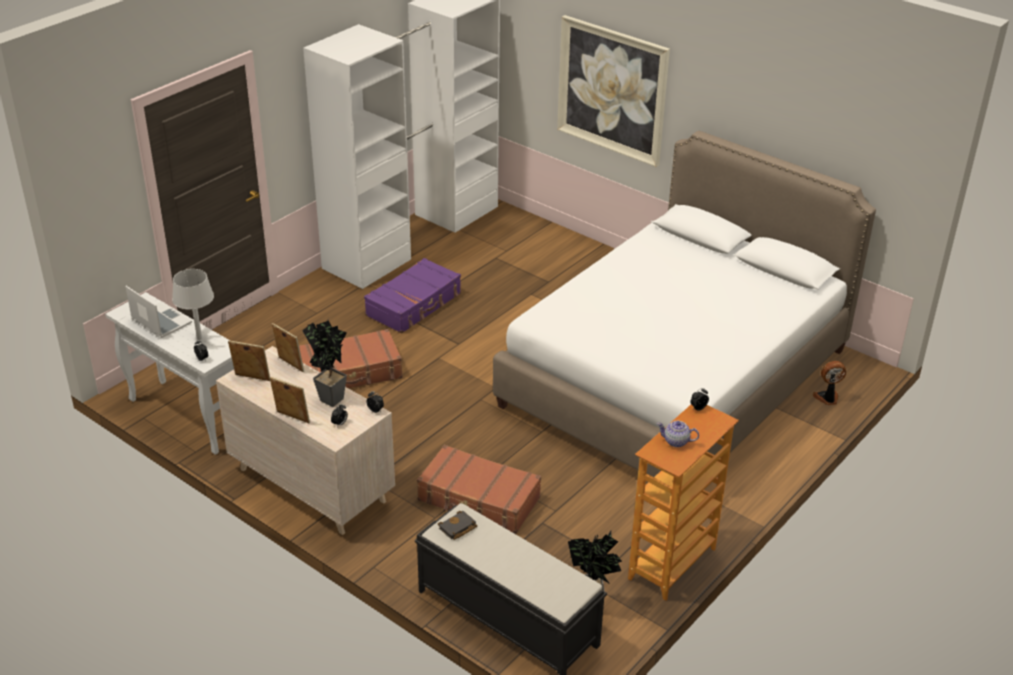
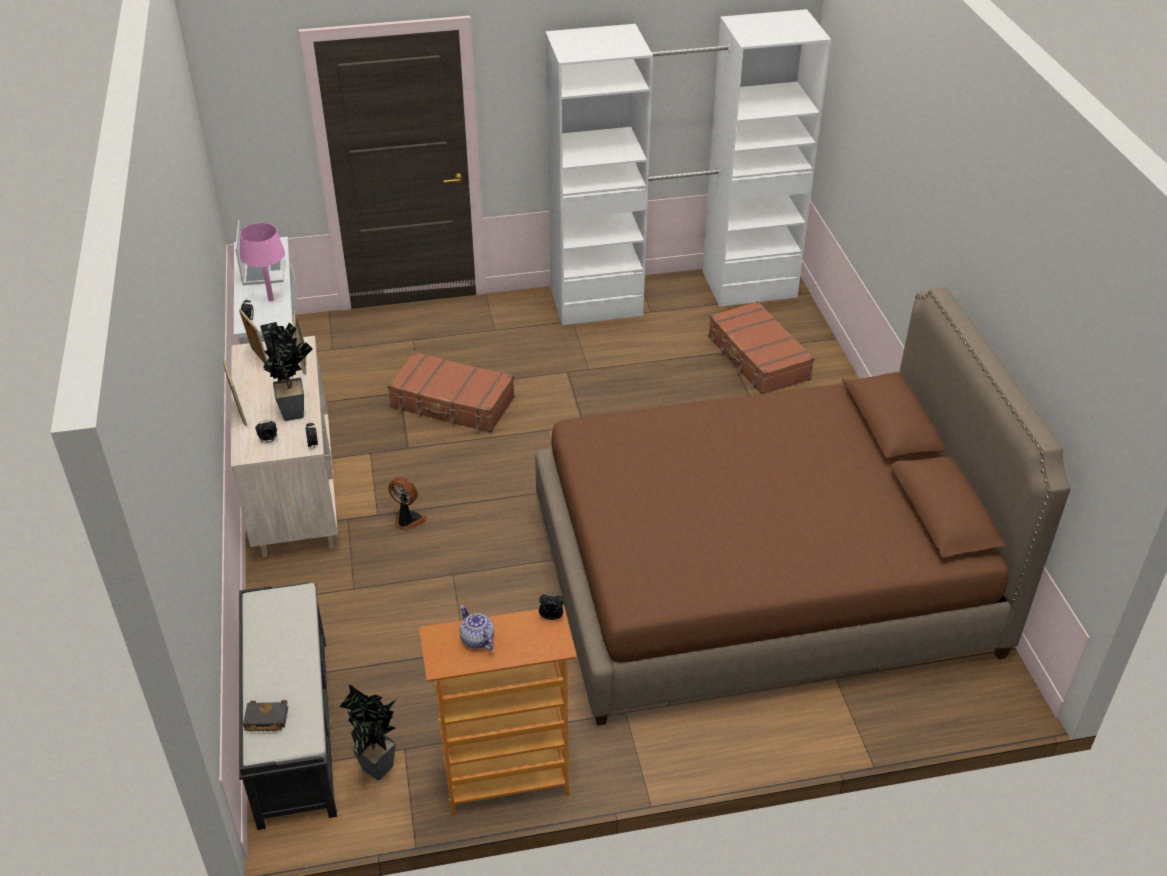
camera: 40 degrees right, 5 degrees up
grey table lamp [172,269,214,340] -> pink table lamp [240,223,285,301]
purple suitcase [364,258,461,333] -> none
brown suitcase [417,445,541,534] -> brown suitcase moved to [708,301,815,394]
black book [438,511,477,540] -> black book moved to [243,700,289,731]
white bed [493,131,876,477] -> brown bed [535,287,1071,726]
picture [557,15,670,167] -> none
fan [813,361,846,405] -> fan moved to [388,477,427,531]

